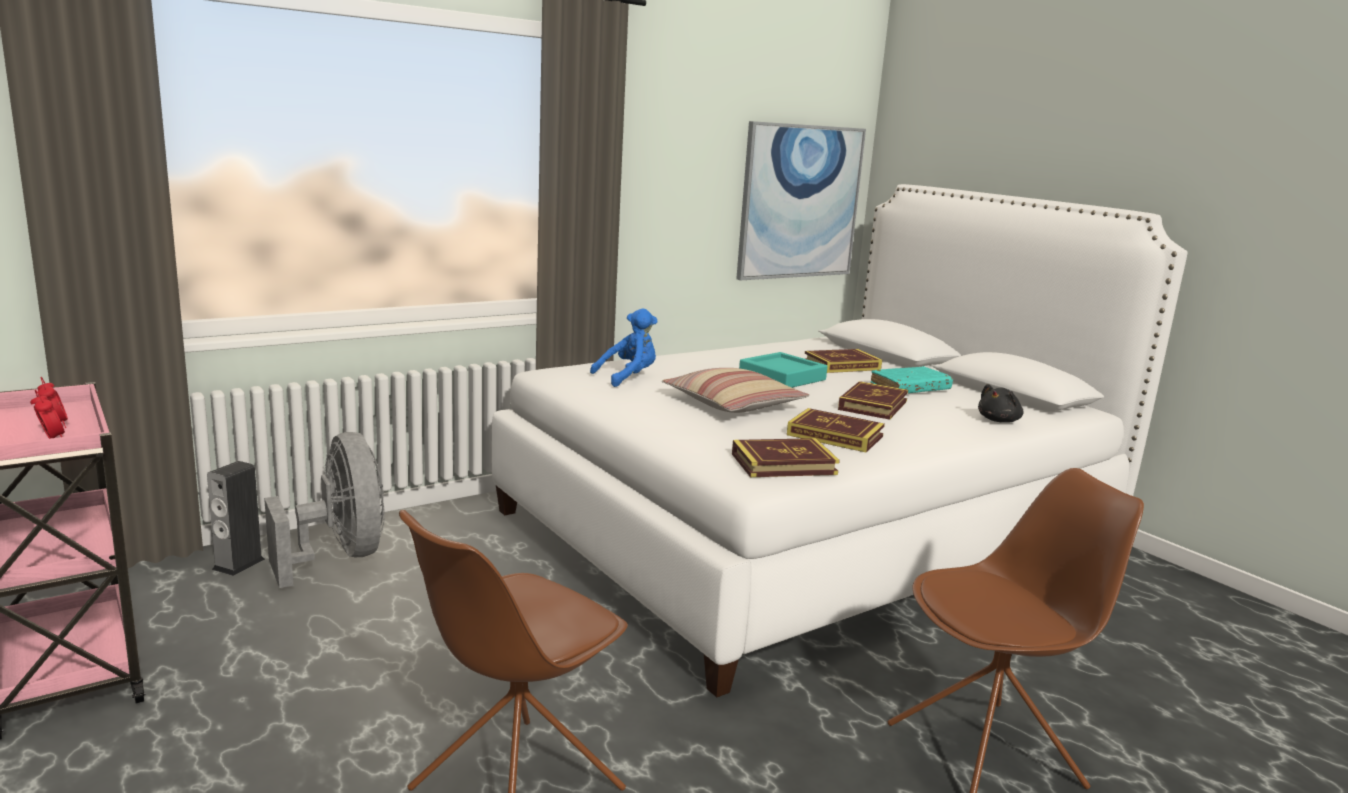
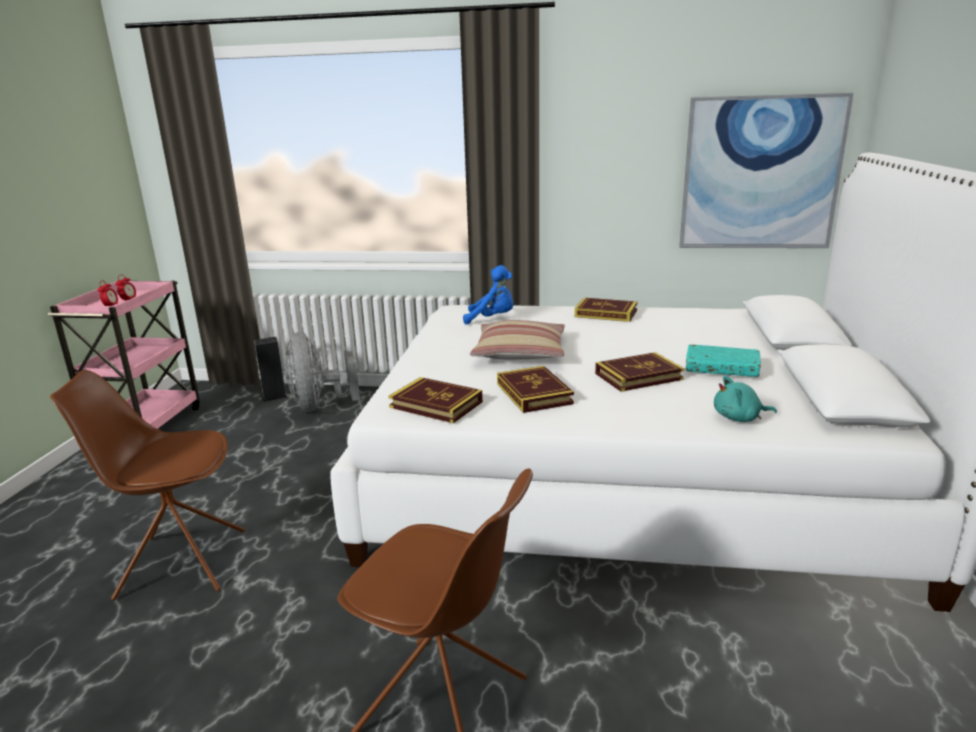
camera: 45 degrees right, 5 degrees up
grey fan [264,432,385,588] -> grey fan turned 150 degrees clockwise [285,332,360,412]
turquoise tray [739,352,827,388] -> none
book [804,349,882,373] -> book moved to [575,298,637,322]
black plush toy [978,384,1024,423] -> turquoise plush toy [714,376,777,422]

